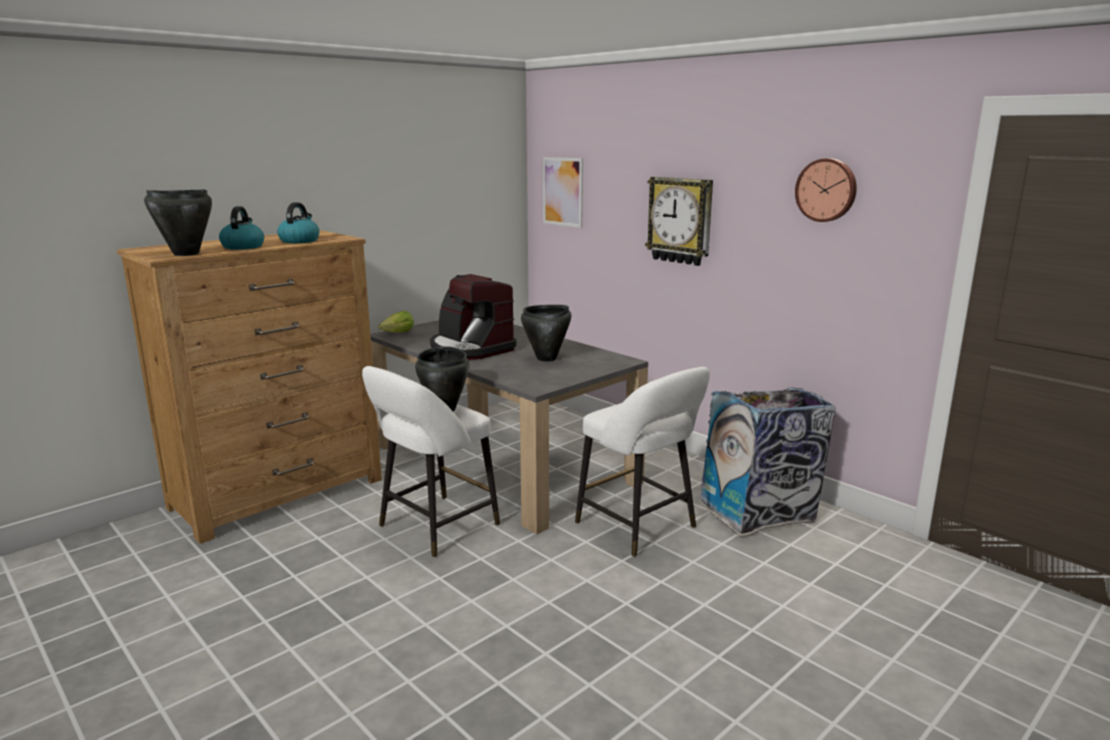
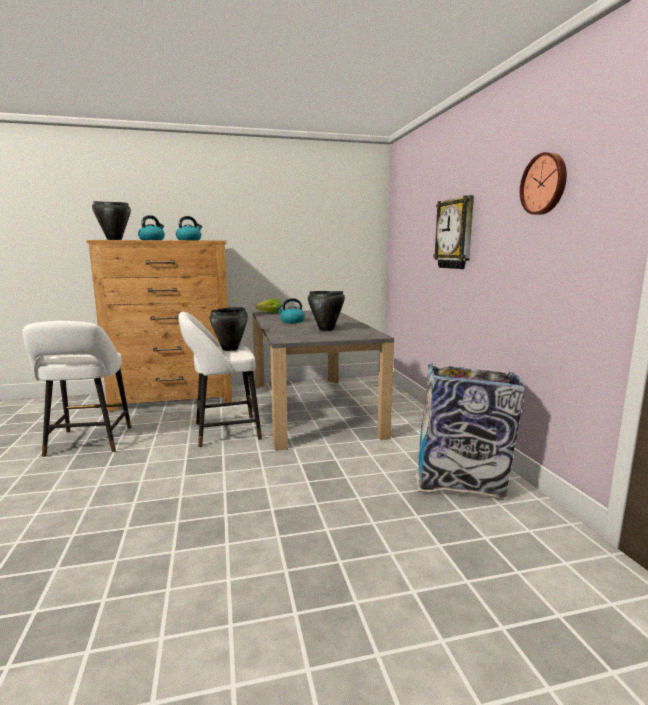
camera: 30 degrees right, 5 degrees down
coffee machine [430,274,516,360] -> kettle [276,298,305,323]
picture [543,157,583,228] -> none
white stool [575,367,710,557] -> white stool moved to [23,321,131,457]

